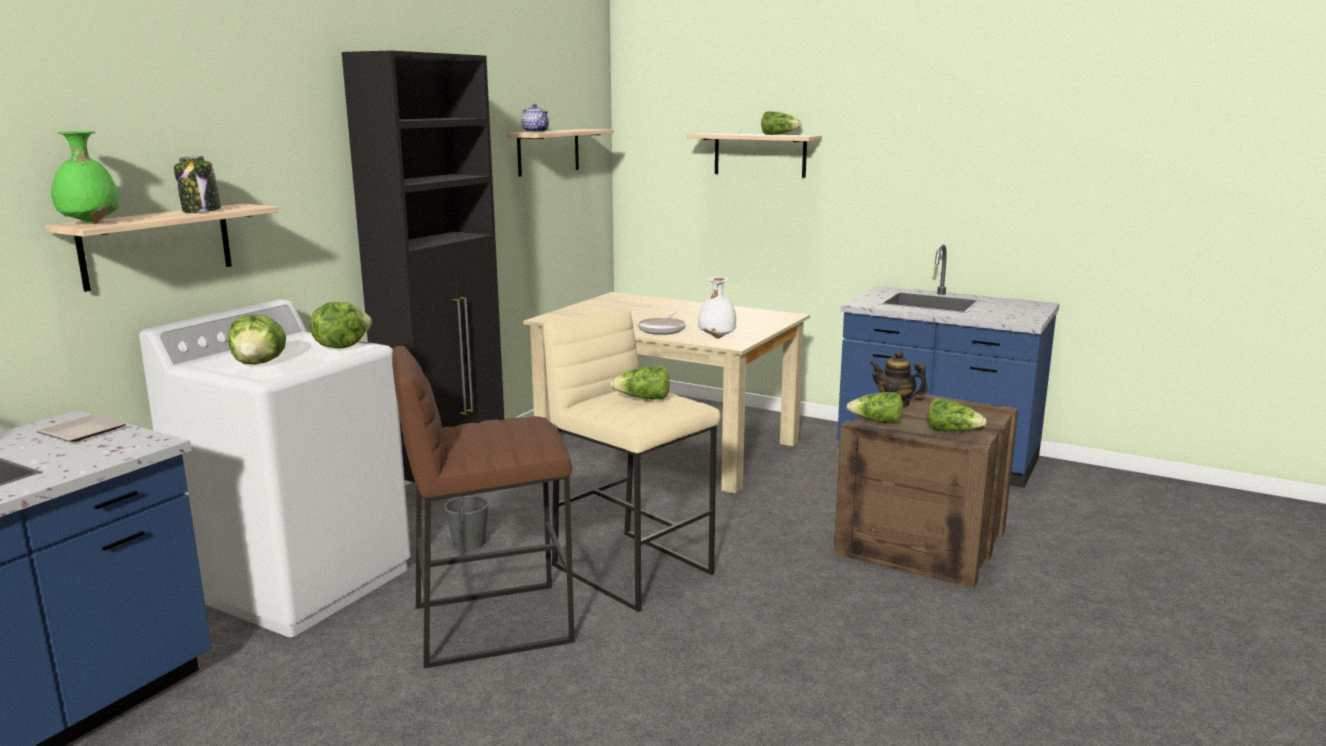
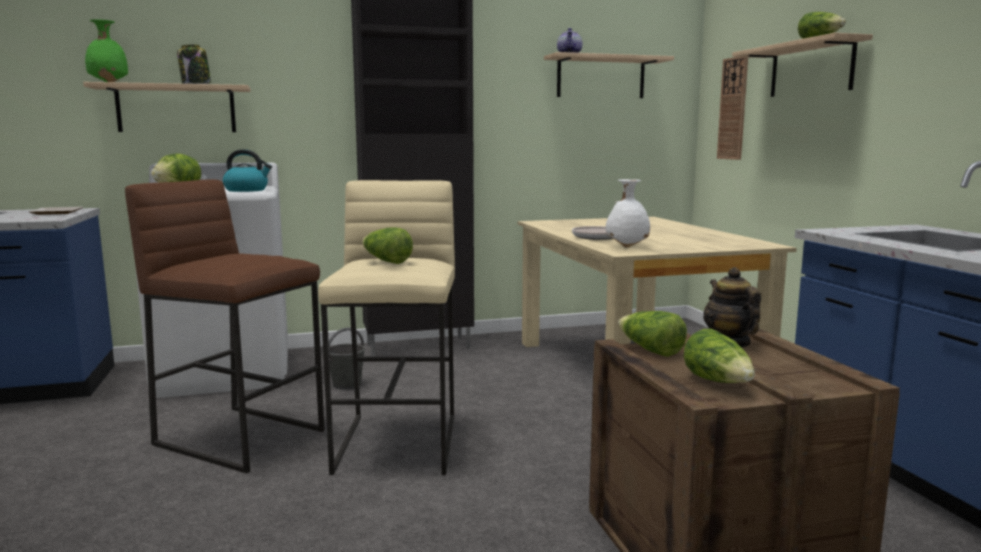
camera: 45 degrees right, 5 degrees down
lettuce [310,302,372,349] -> kettle [223,149,272,192]
none -> wall clock [717,57,748,160]

